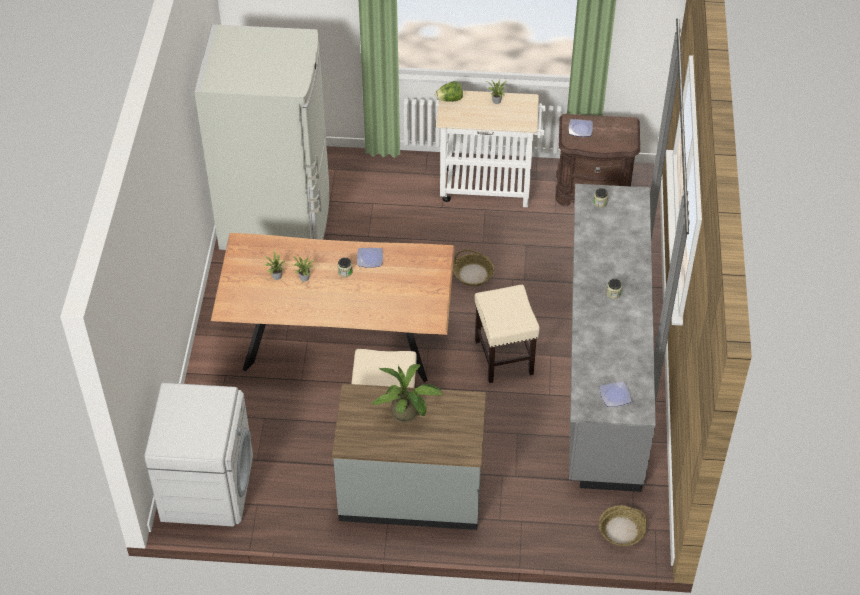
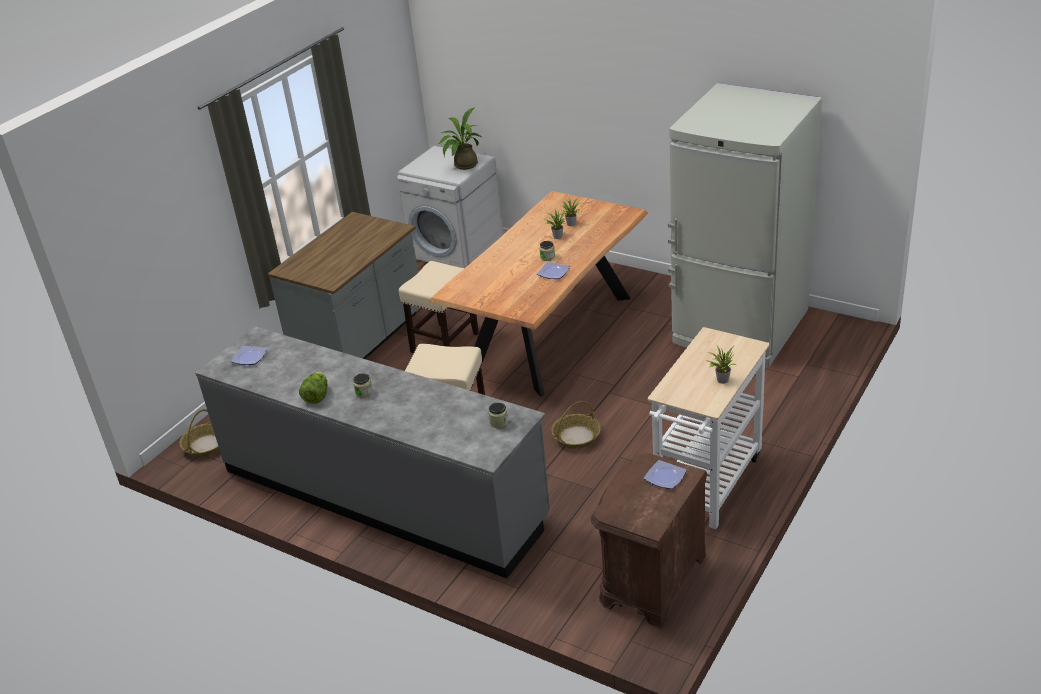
camera: 120 degrees right, 15 degrees down
potted plant [371,364,442,422] -> potted plant moved to [439,108,483,170]
lettuce [435,81,463,102] -> lettuce moved to [299,372,328,404]

